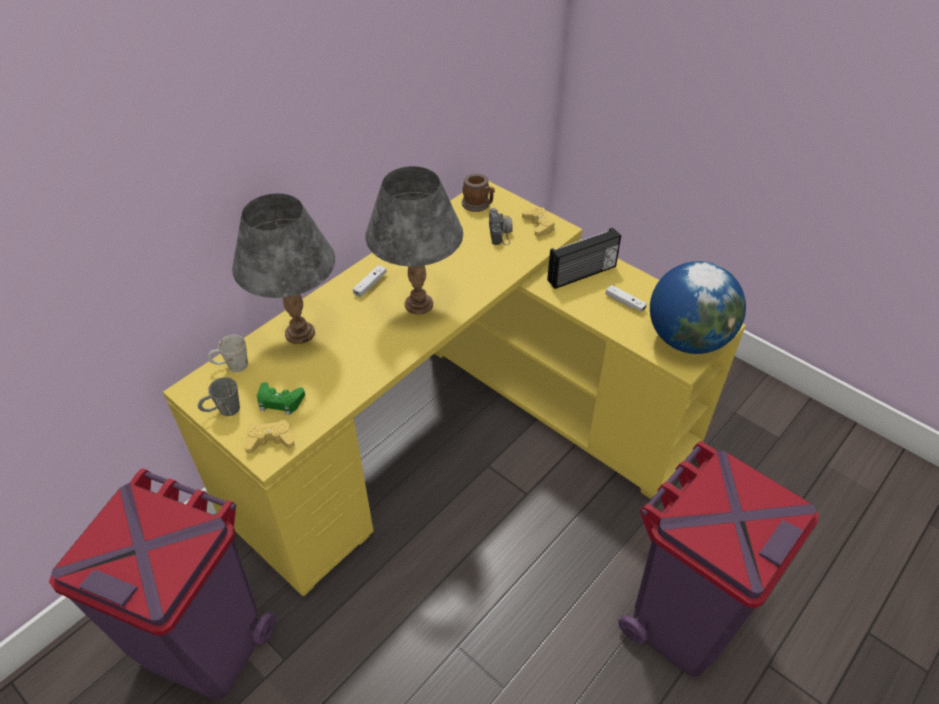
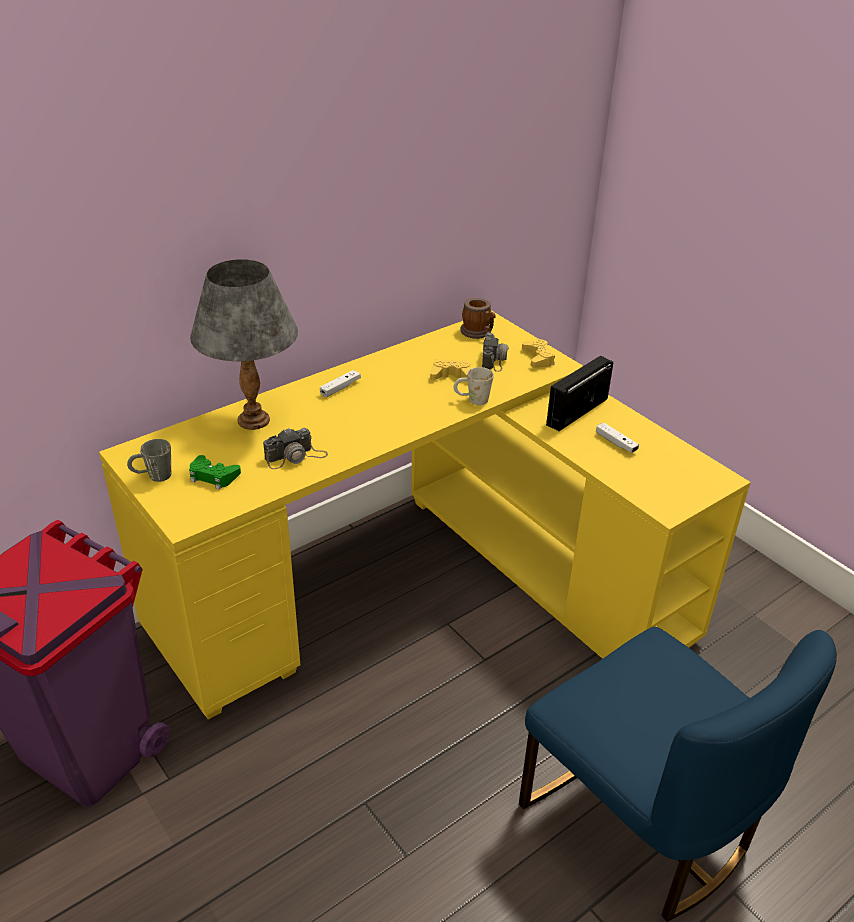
camera: 10 degrees right, 10 degrees down
white mug [208,335,248,372] -> white mug moved to [453,367,494,405]
yellow game controller [244,420,295,454] -> yellow game controller moved to [430,359,471,380]
grey table lamp [365,166,463,314] -> none
radio [547,228,621,289] -> radio turned 150 degrees clockwise [546,355,613,431]
purple trash can [618,441,819,677] -> blue chair [519,627,837,922]
globe [650,261,746,354] -> none
none -> camera [263,428,328,469]

